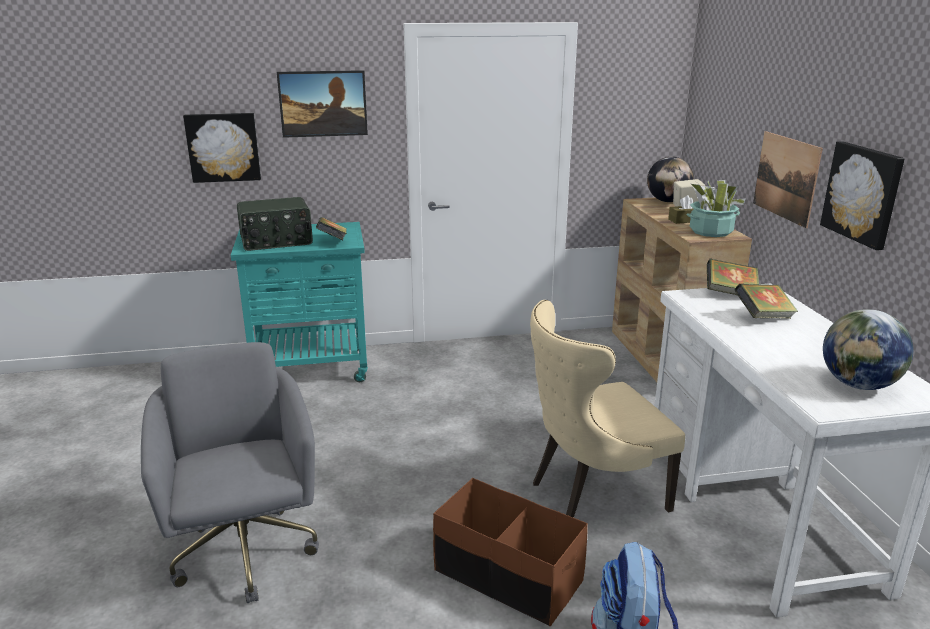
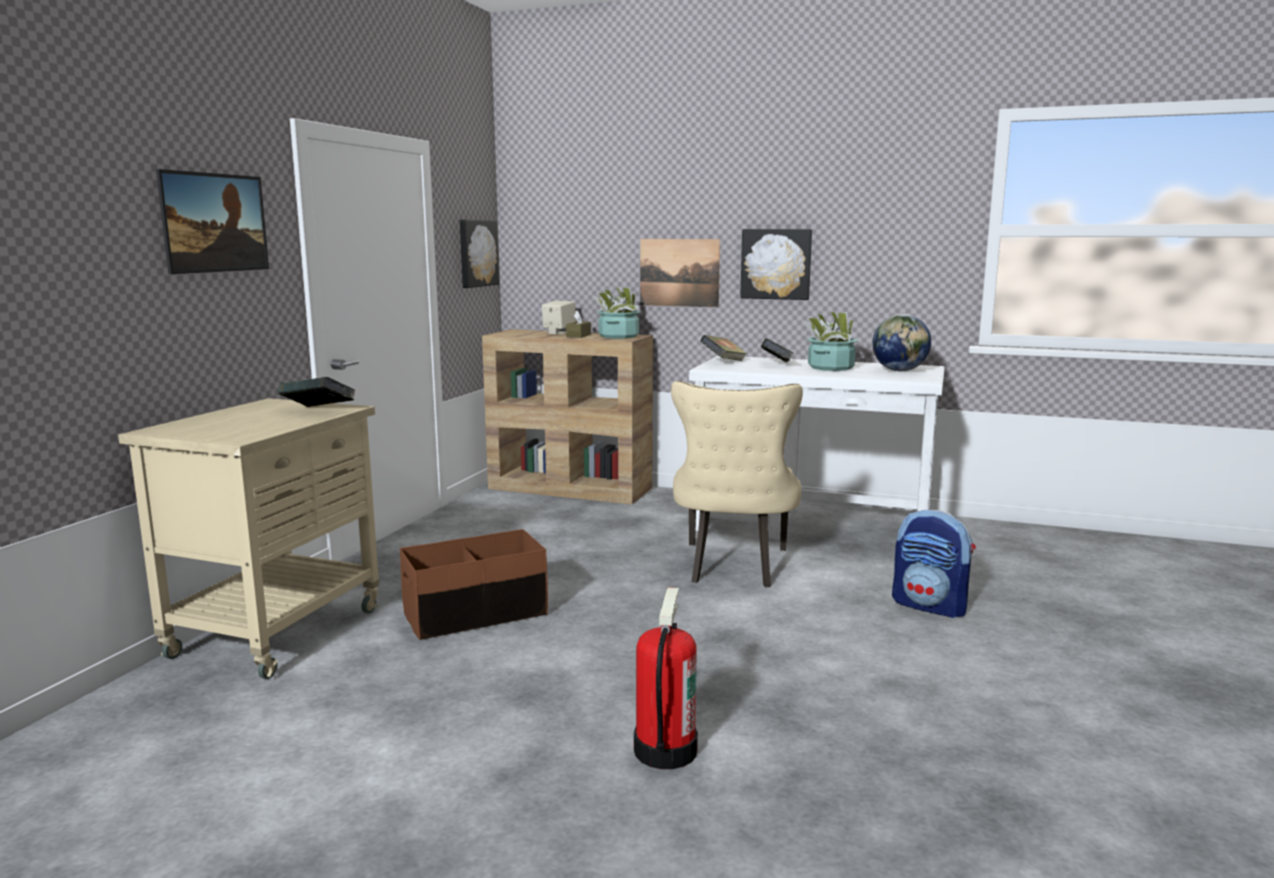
camera: 60 degrees left, 10 degrees down
grey office chair [141,342,319,603] -> fire extinguisher [634,587,698,769]
picture [183,113,261,183] -> picture moved to [460,220,499,288]
turquoise cart [231,222,368,382] -> beige cart [118,398,379,679]
radio [237,197,313,251] -> none
brown storage box [433,478,588,626] -> brown storage box moved to [400,529,548,640]
globe [647,157,694,202] -> none
none -> potted plant [803,311,858,371]

